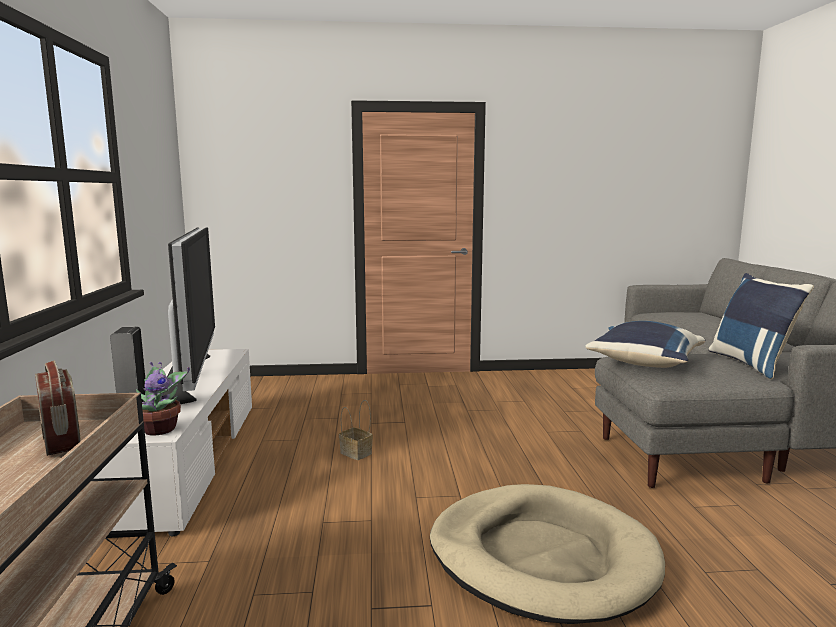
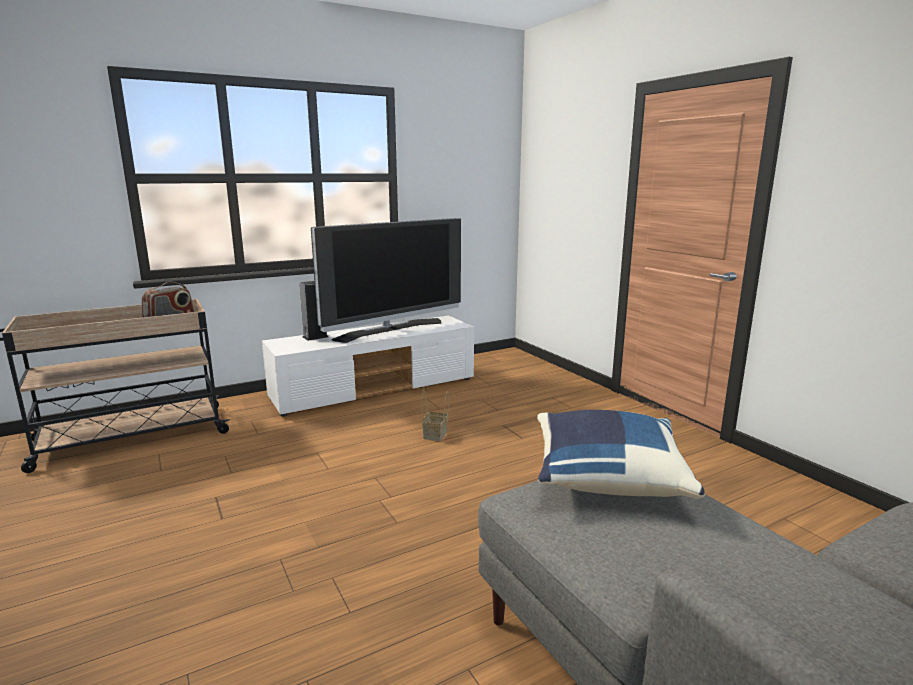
camera: 65 degrees right, 5 degrees up
potted plant [136,362,190,435] -> none
beige dog bed [430,484,665,624] -> none
blue pillow [708,273,814,379] -> none

